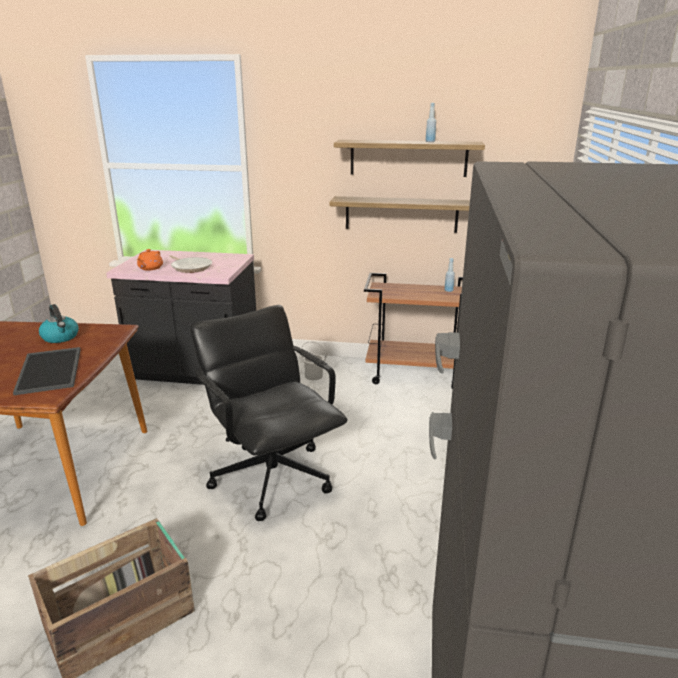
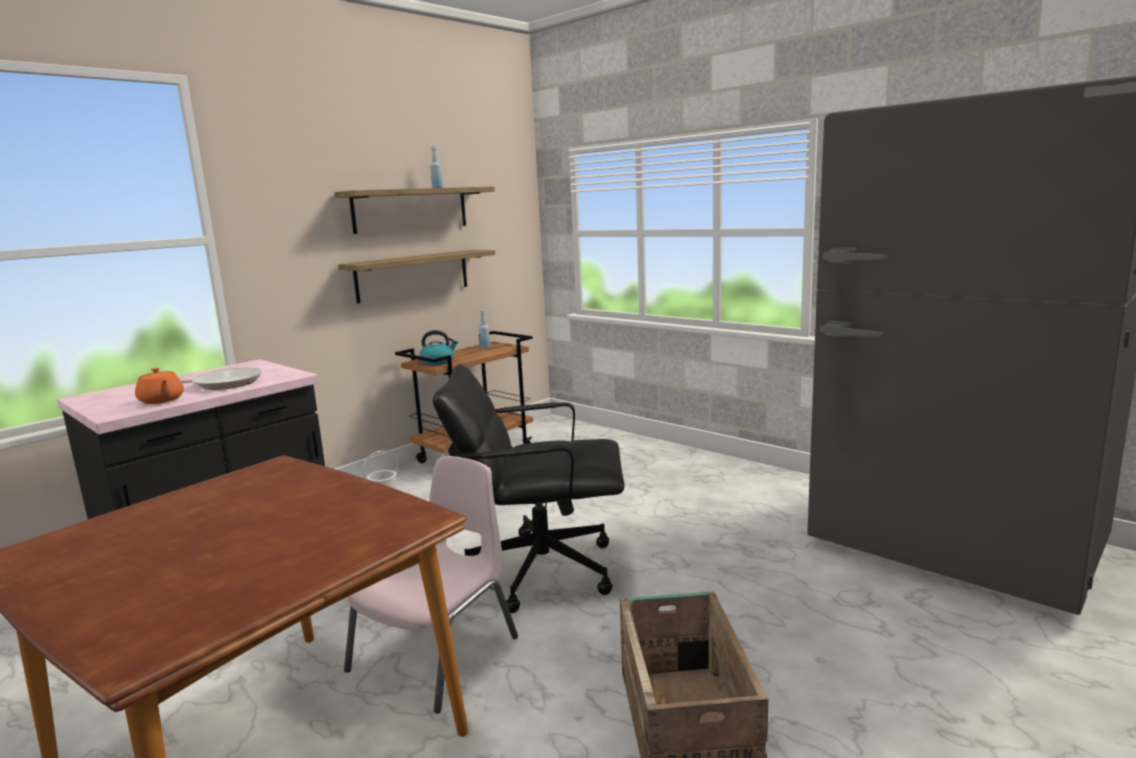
camera: 55 degrees left, 10 degrees down
tray [13,347,81,395] -> none
kettle [39,304,79,343] -> kettle moved to [419,330,458,365]
none -> pink chair [344,456,518,714]

